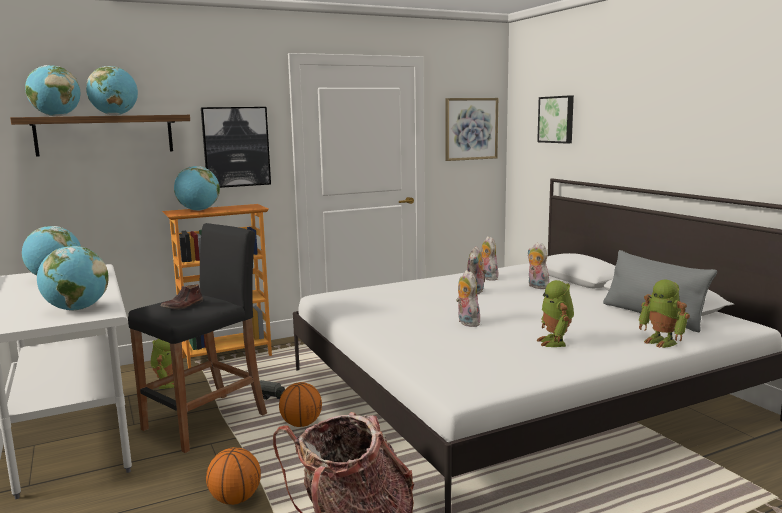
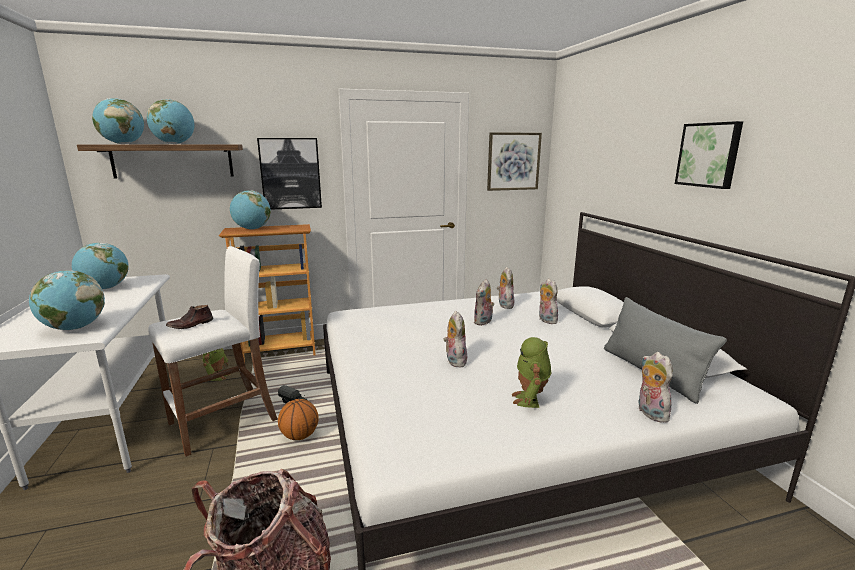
camera: 10 degrees right, 5 degrees up
black stool [128,223,267,453] -> white stool [148,246,278,457]
basketball [206,447,261,505] -> none
picture [537,95,574,143] -> picture moved to [675,121,743,189]
toy robot [638,280,690,348] -> plush toy [638,352,673,423]

